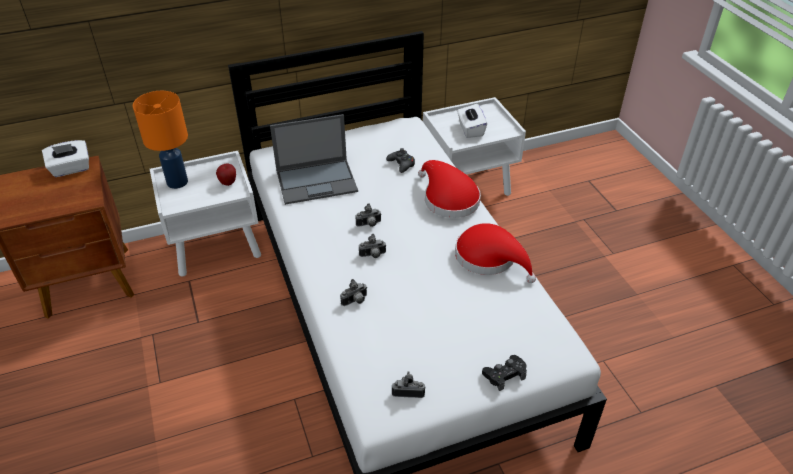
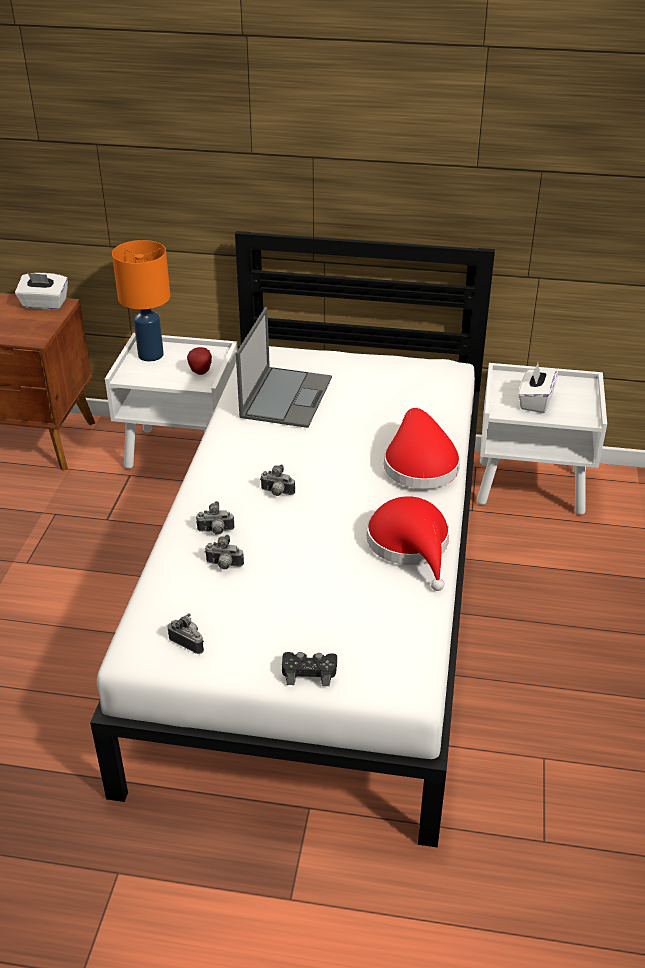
camera: 30 degrees right, 5 degrees down
laptop [270,114,358,205] -> laptop turned 90 degrees counterclockwise [236,307,332,428]
camera [355,203,382,227] -> camera moved to [205,535,244,570]
black game controller [386,148,415,173] -> none

